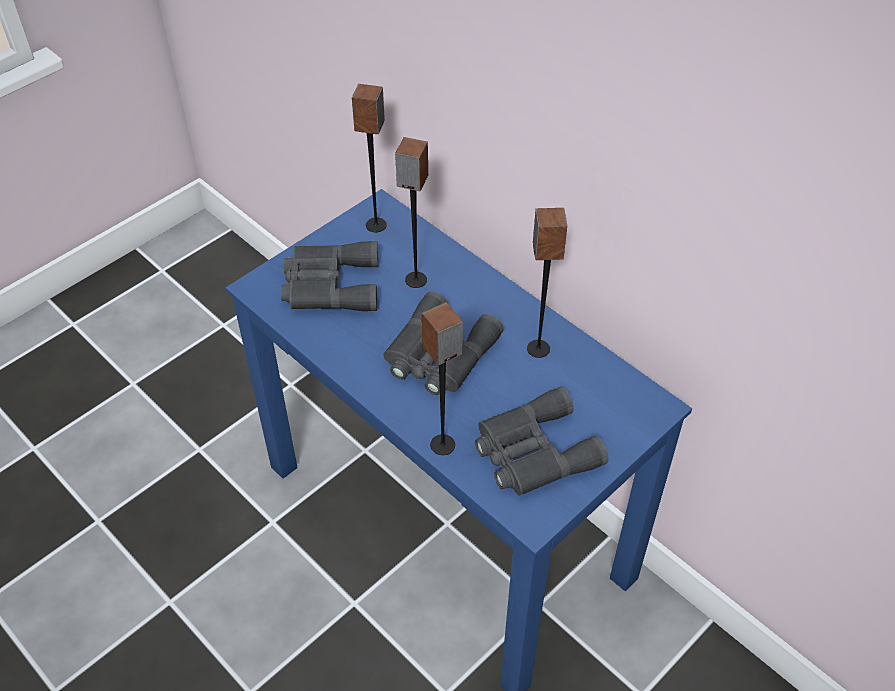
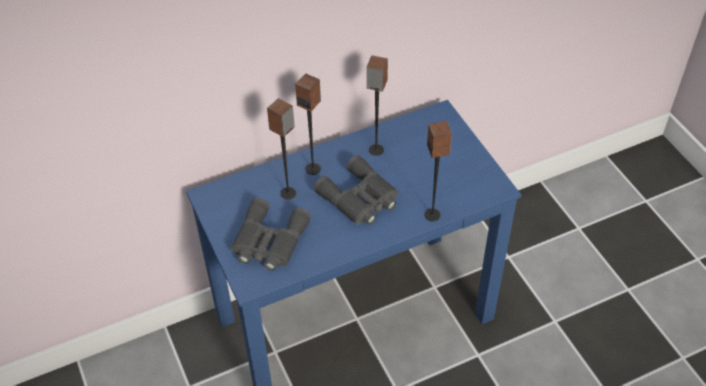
camera: 70 degrees left, 0 degrees up
speaker [352,84,387,232] -> speaker moved to [295,74,321,175]
grey binoculars [475,386,609,496] -> none

